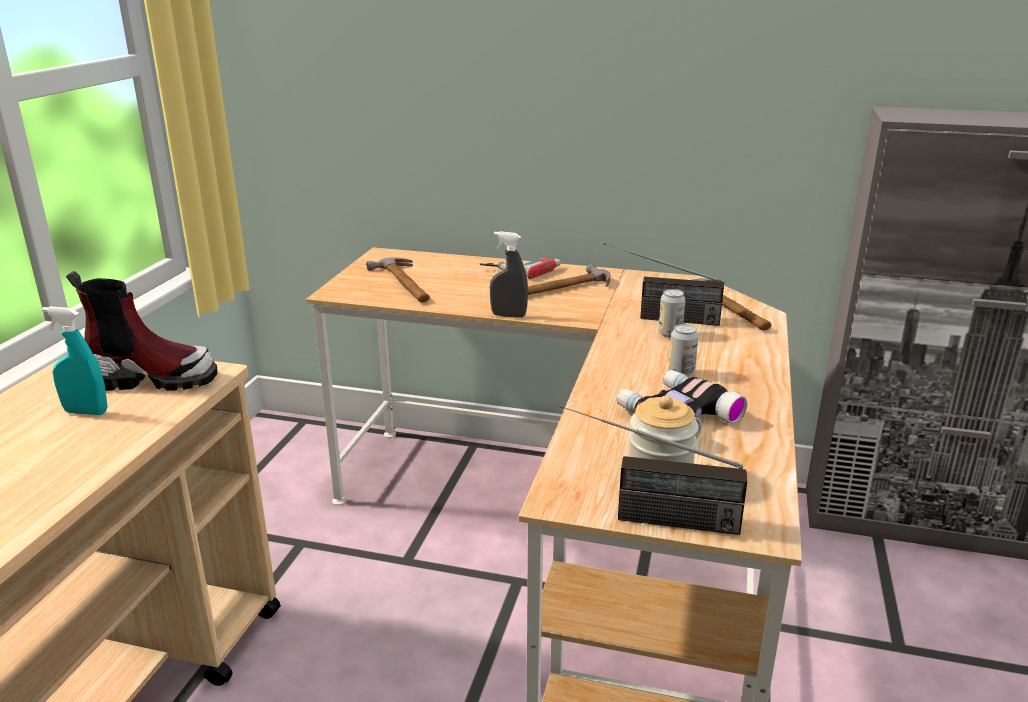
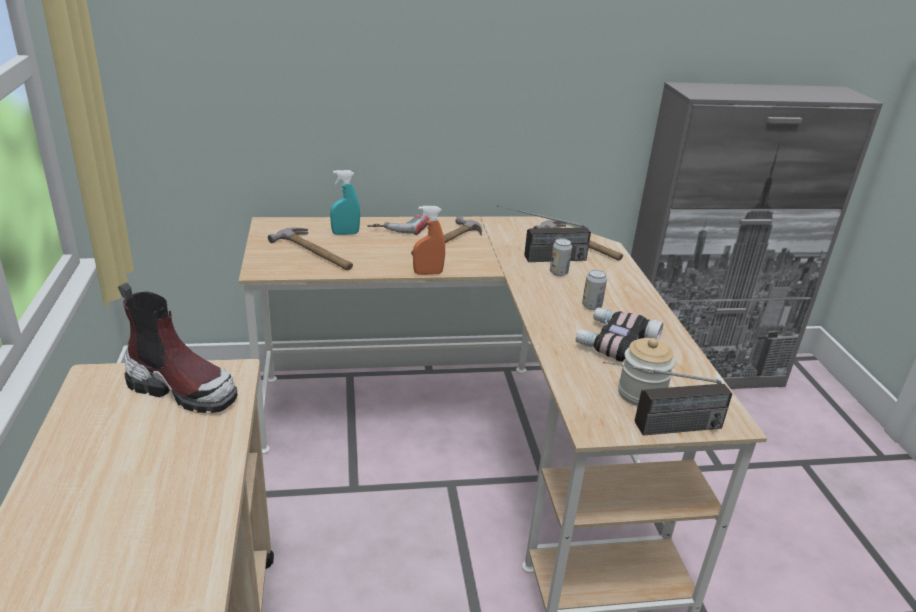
camera: 25 degrees left, 5 degrees up
turquoise spray bottle [42,306,108,415] -> turquoise spray bottle moved to [330,170,360,235]
boot [66,271,218,391] -> boot turned 45 degrees clockwise [118,283,237,413]
grey spray bottle [490,231,528,318] -> orange spray bottle [413,206,445,275]

